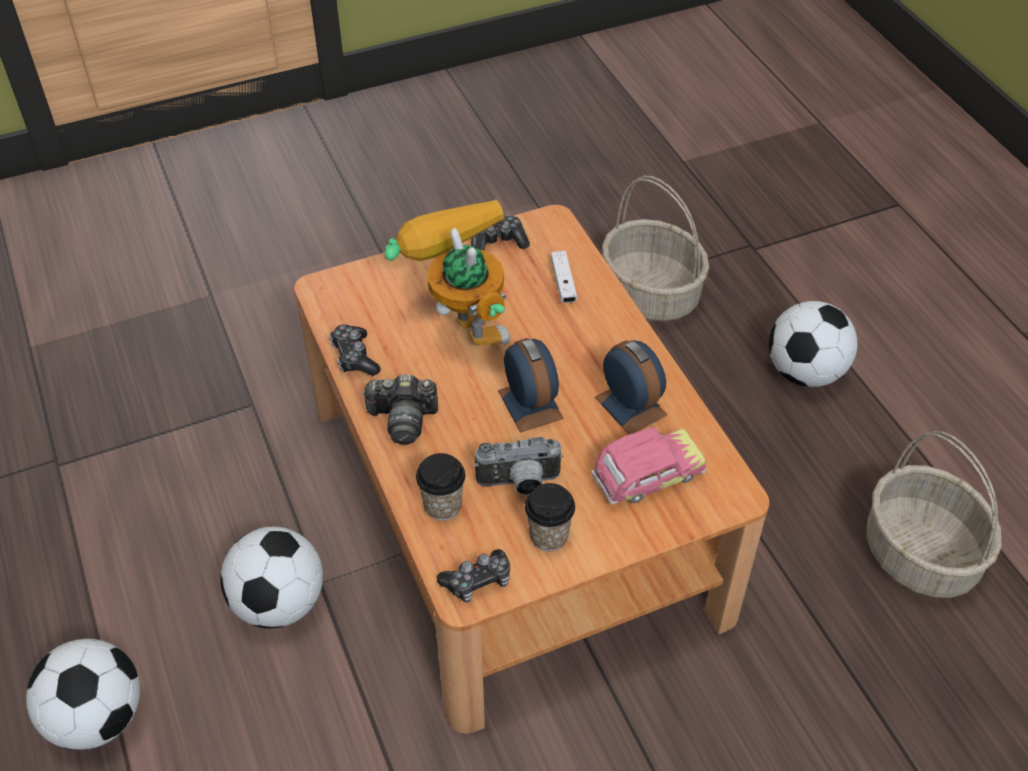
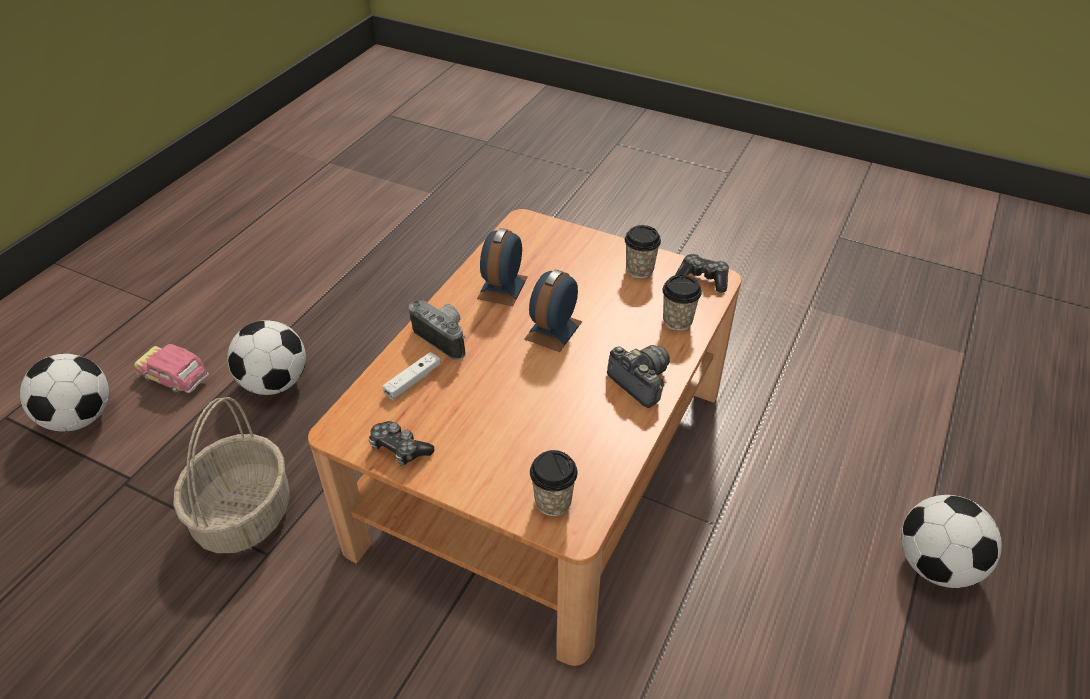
camera: 130 degrees left, 5 degrees down
football [220,527,323,628] -> football moved to [20,354,109,432]
game controller [329,324,381,376] -> none
toy robot [384,200,510,346] -> none
camera [475,437,563,495] -> camera moved to [409,300,466,360]
toy car [591,427,706,504] -> toy car moved to [134,344,209,393]
basket [866,431,1002,598] -> none
none -> cup [530,450,578,516]

